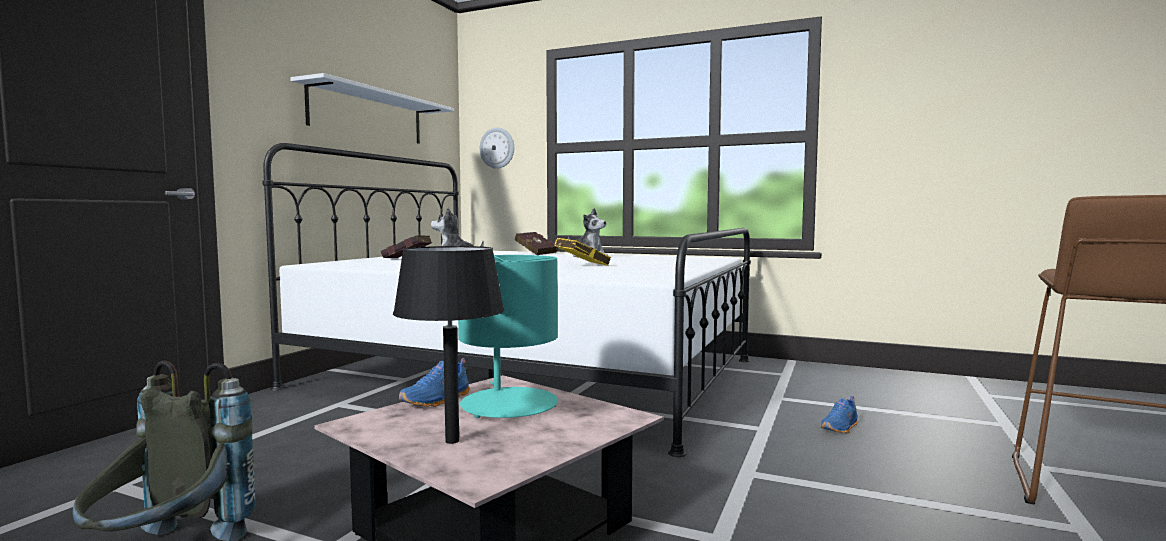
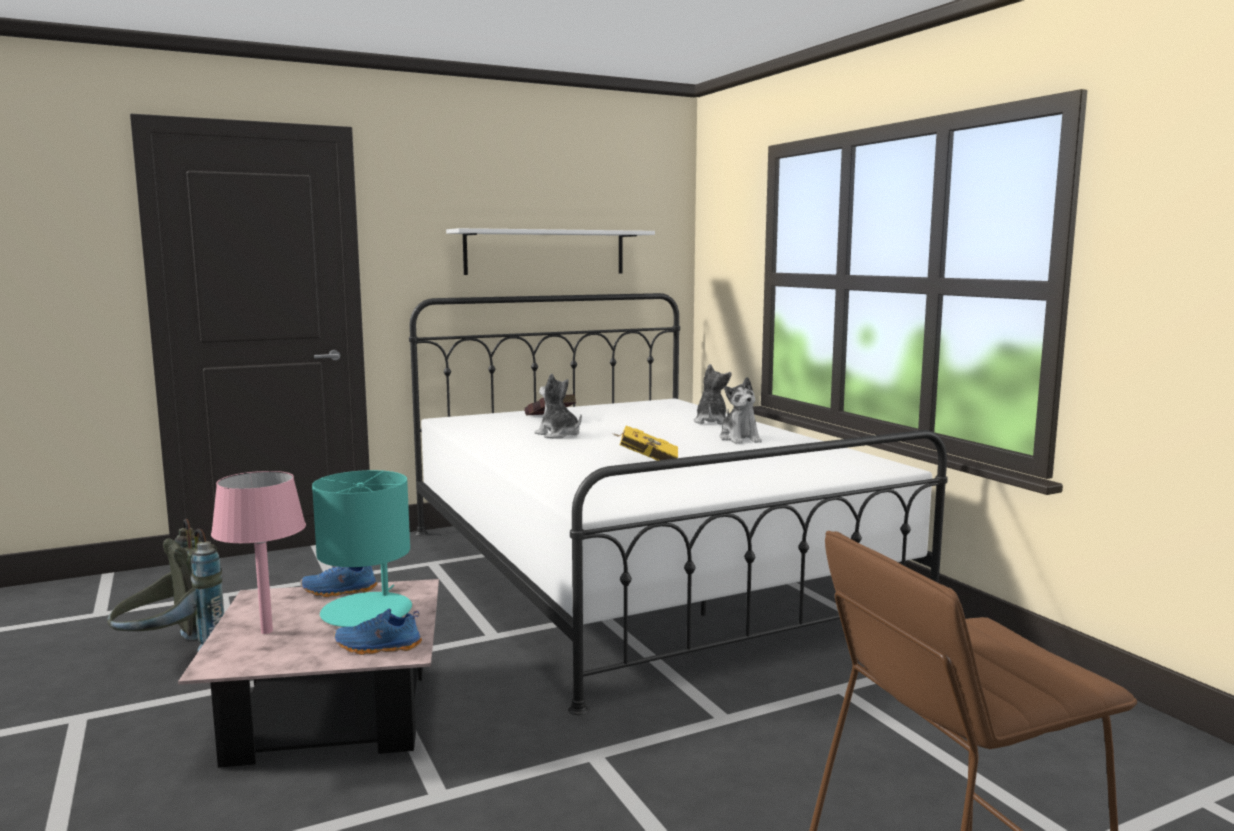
camera: 40 degrees right, 5 degrees up
black table lamp [393,246,504,444] -> pink table lamp [211,471,306,634]
wall clock [480,127,514,169] -> none
red book [515,232,558,255] -> plush toy [694,364,732,424]
blue shoe [821,396,858,433] -> blue shoe moved to [334,609,422,655]

